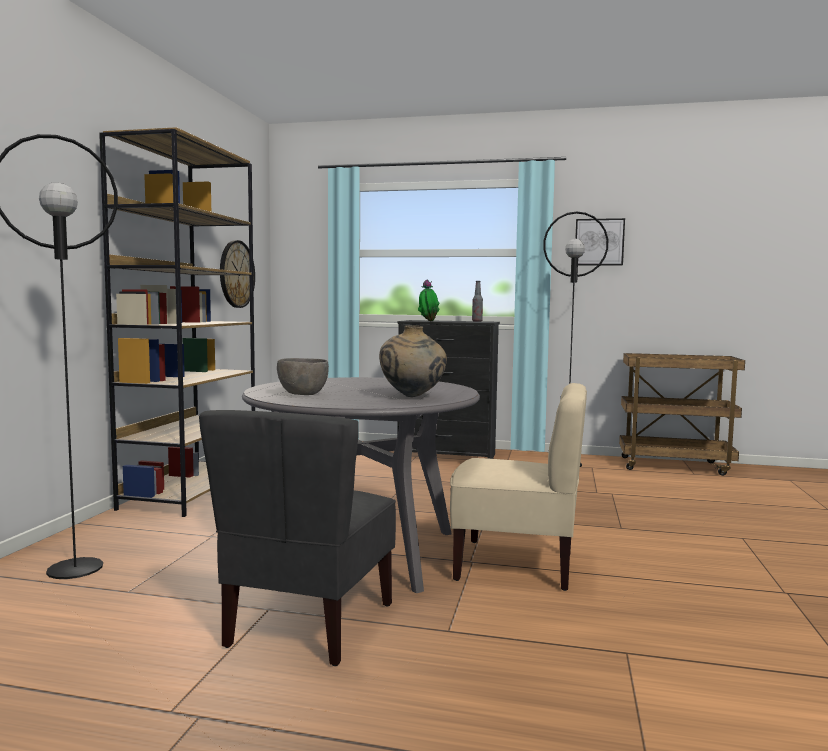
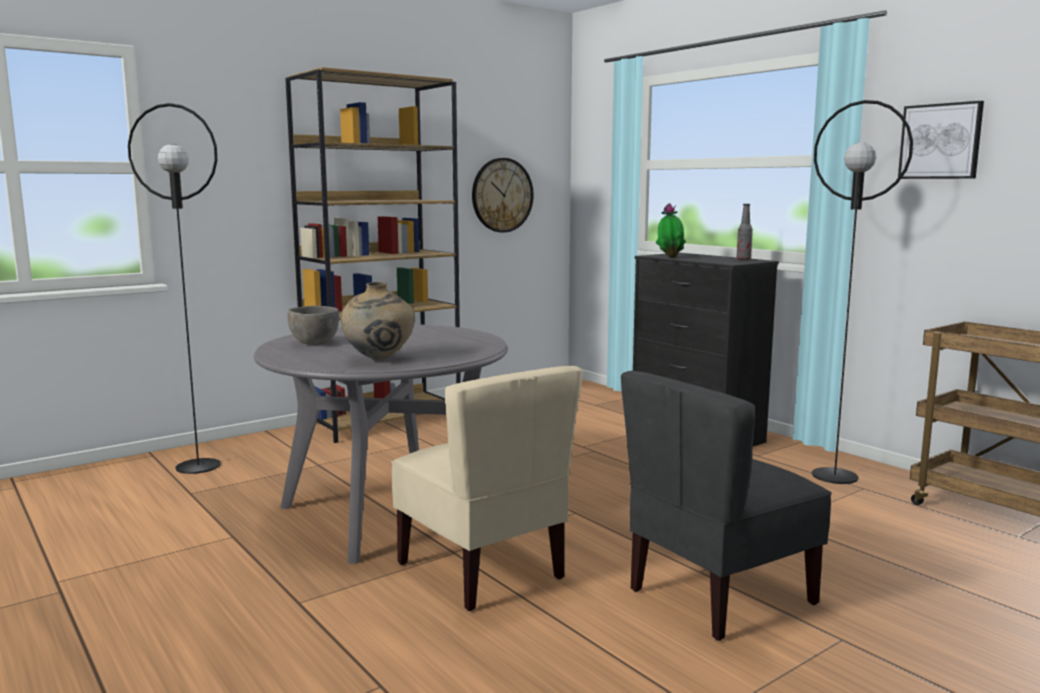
camera: 40 degrees right, 5 degrees up
grey chair [199,410,396,666] -> grey chair moved to [621,371,832,641]

